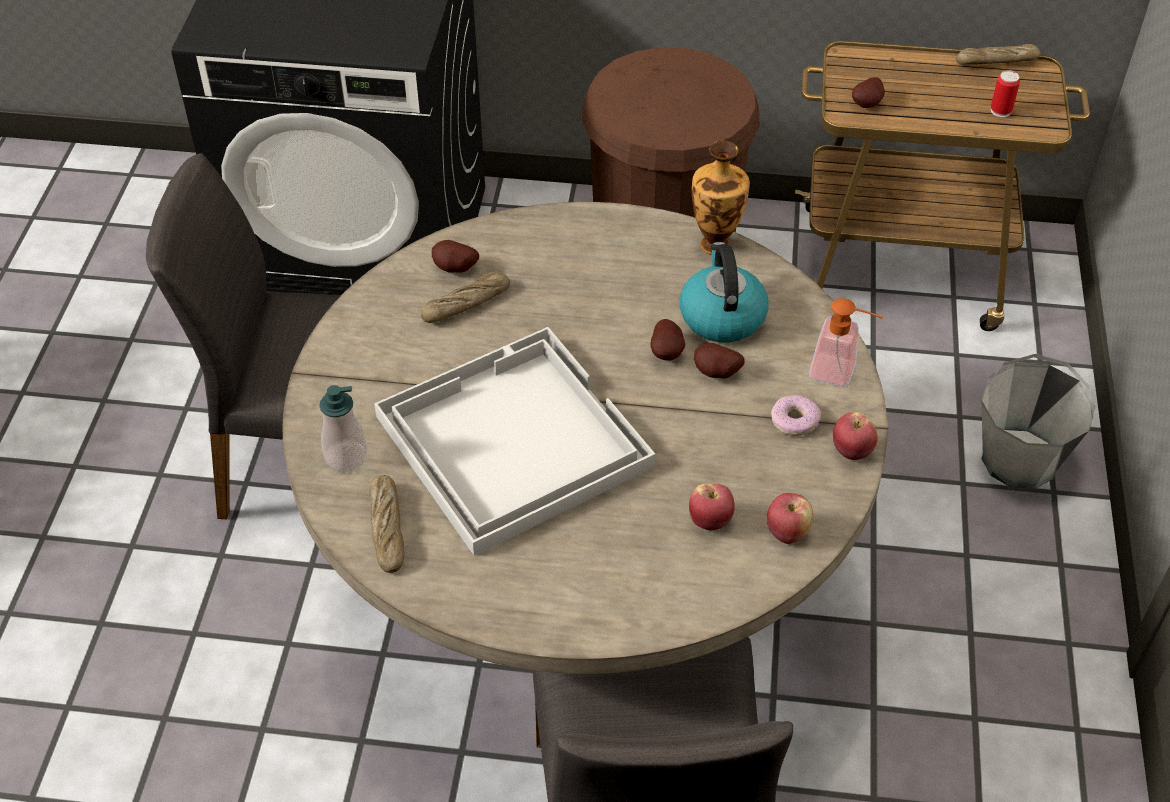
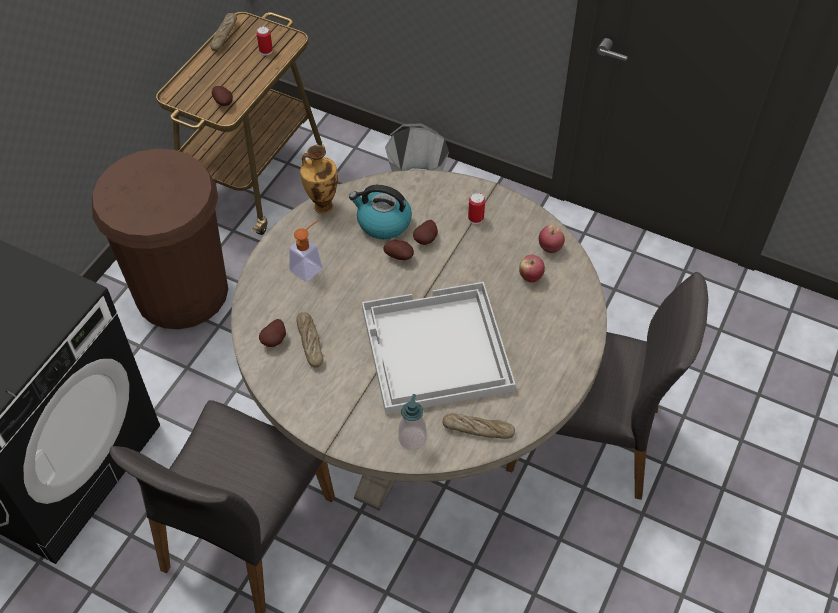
camera: 70 degrees left, 5 degrees up
donut [771,395,821,436] -> can [468,193,485,224]
soap dispenser [809,298,884,387] -> soap dispenser moved to [289,220,322,282]
apple [833,412,878,460] -> none

